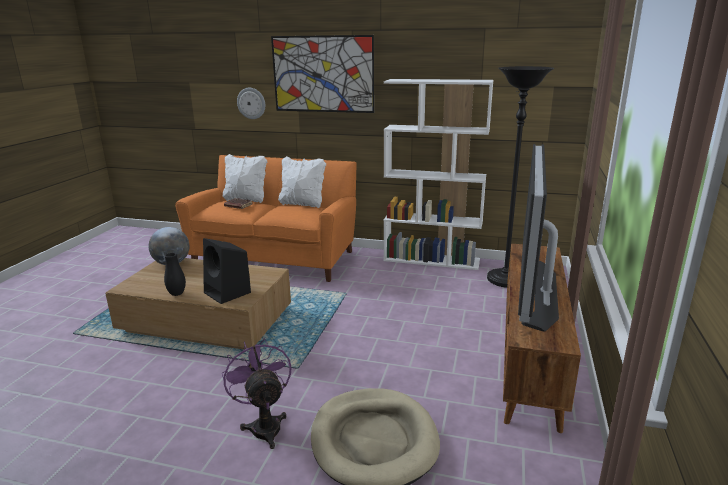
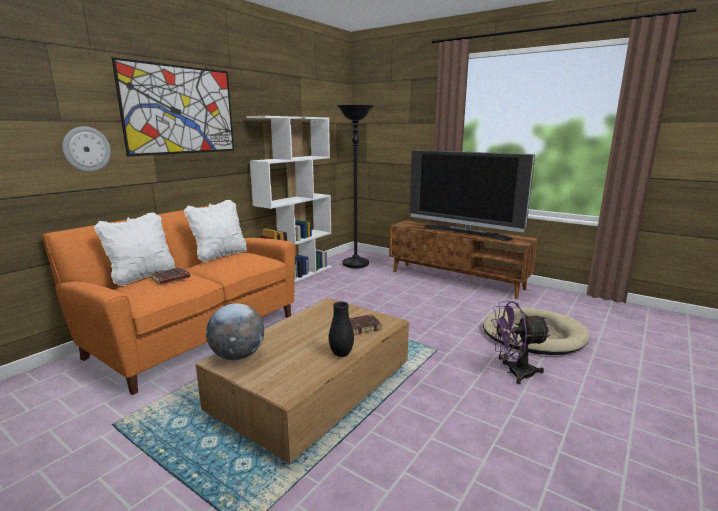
camera: 70 degrees left, 5 degrees down
black speaker [203,238,251,304] -> brown book [350,314,382,335]

